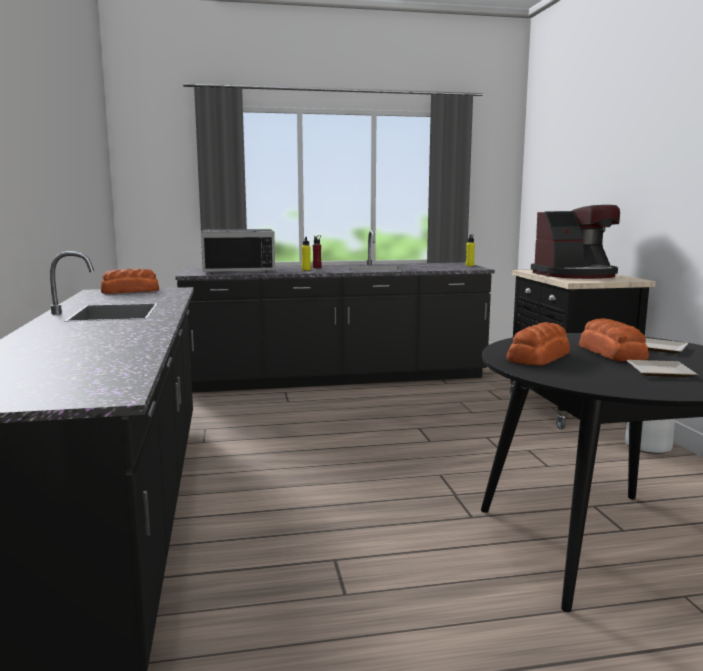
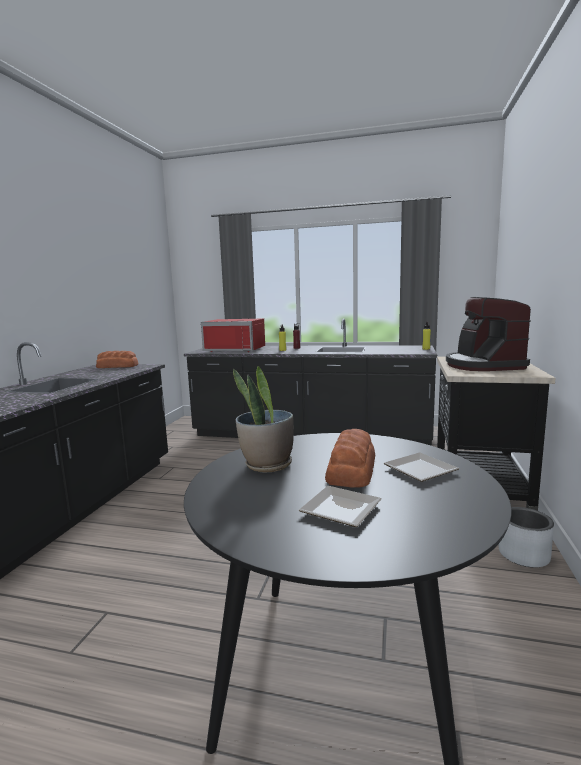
camera: 25 degrees right, 0 degrees up
black microwave [201,229,275,274] -> red microwave [201,319,265,352]
bread [507,322,570,365] -> potted plant [233,366,294,472]
coffee machine [531,205,620,279] -> coffee machine turned 75 degrees clockwise [446,297,531,371]

